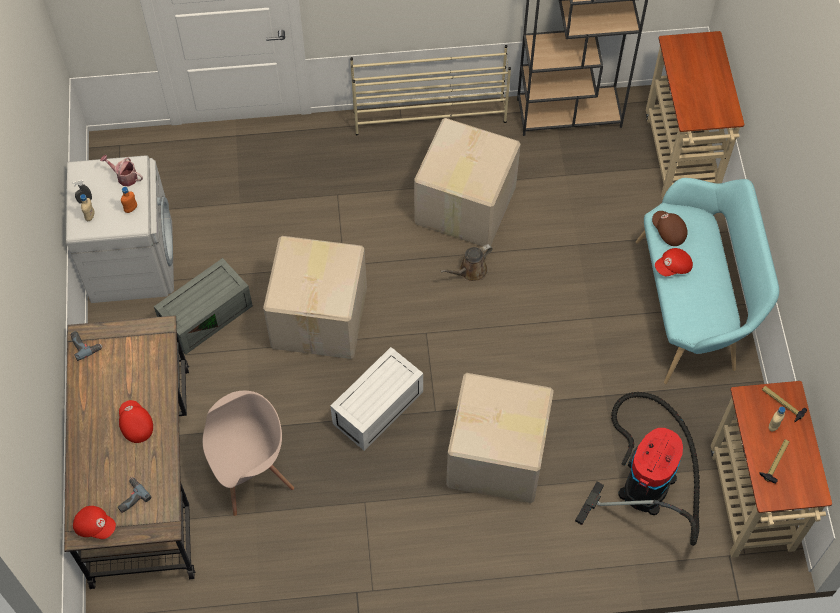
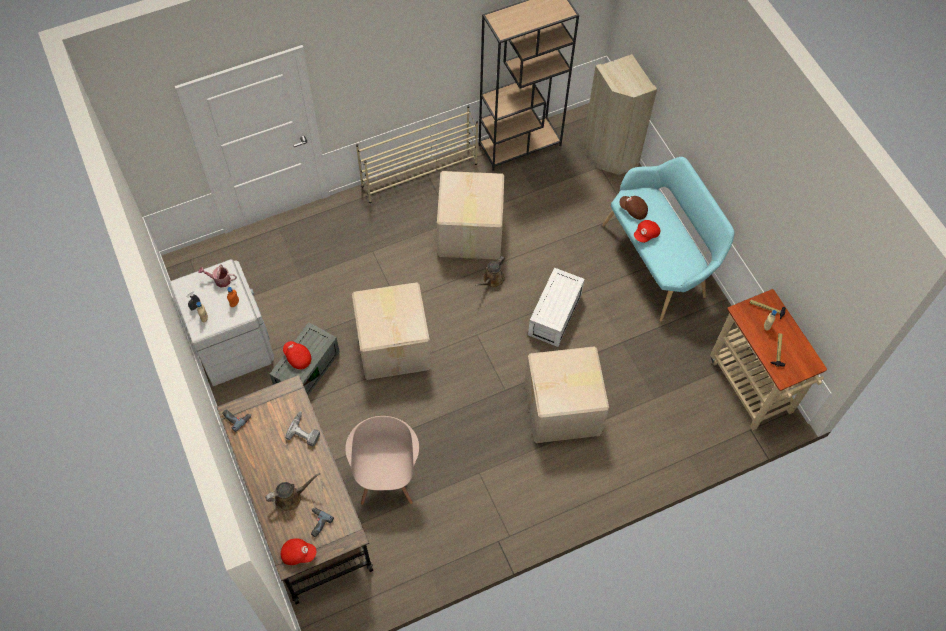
camera: 20 degrees left, 0 degrees up
red cap [119,400,153,443] -> red cap moved to [283,341,311,370]
beige chair [203,391,294,516] -> beige chair turned 45 degrees counterclockwise [345,416,419,505]
white storage box [330,347,423,451] -> white storage box moved to [528,268,585,347]
vacuum cleaner [575,392,700,546] -> none
beige cart [646,31,745,199] -> beige cabinet [582,54,657,175]
none -> brown watering can [265,473,320,511]
none -> power drill [285,412,320,447]

